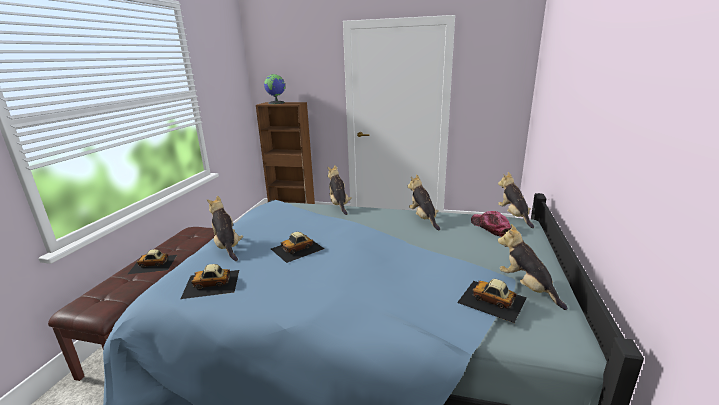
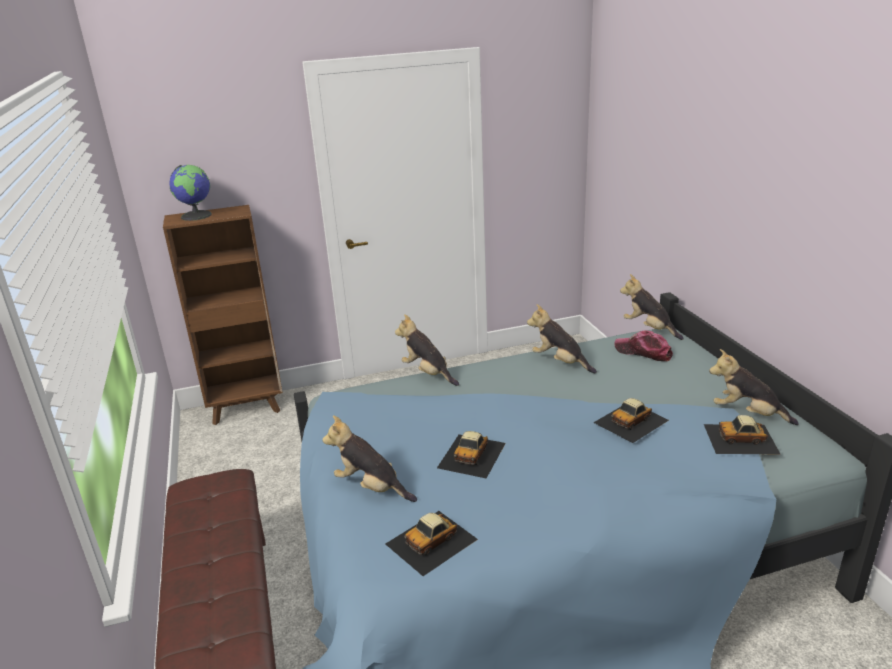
camera: 30 degrees left, 5 degrees up
toy car [128,249,177,274] -> toy car moved to [593,398,669,443]

